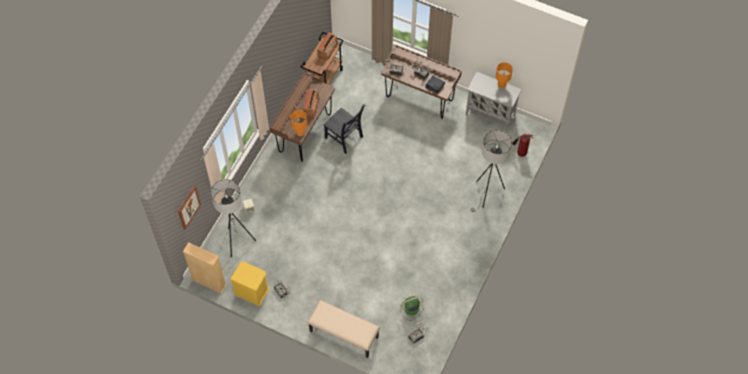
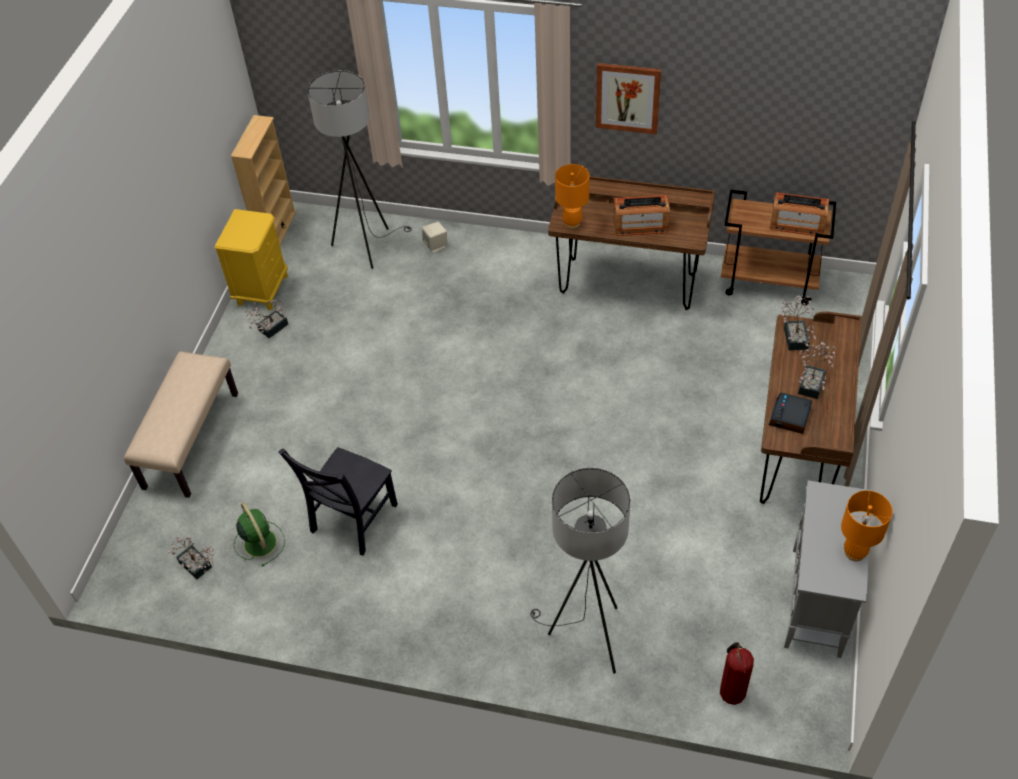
camera: 80 degrees right, 10 degrees down
picture [178,186,201,230] -> picture moved to [596,63,661,134]
black chair [324,104,365,154] -> black chair moved to [278,447,398,556]

